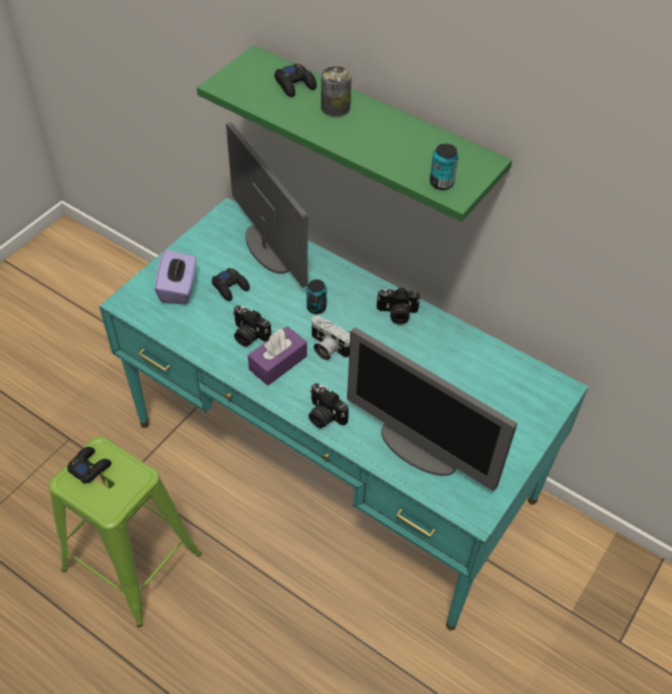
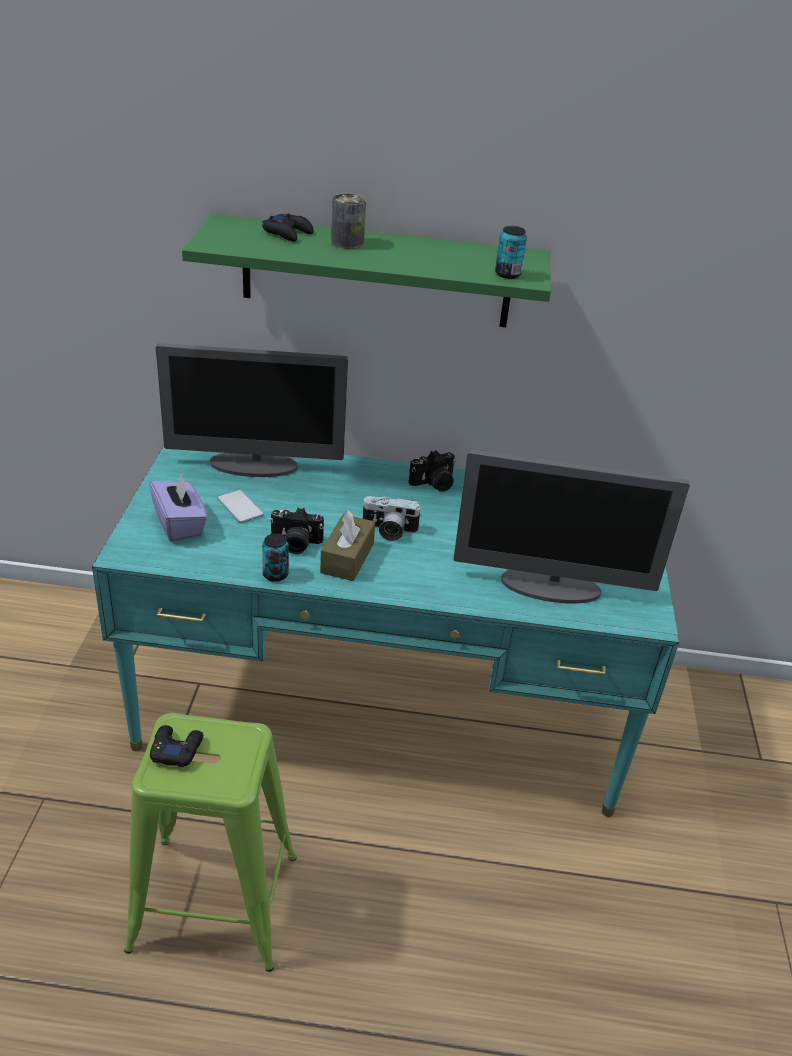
camera: 30 degrees left, 15 degrees down
black game controller [212,268,250,301] -> phone [217,490,264,523]
monitor [226,122,308,288] -> monitor turned 150 degrees clockwise [156,343,348,477]
purple tissue box [248,326,307,386] -> brown tissue box [320,511,375,581]
can [307,279,327,314] -> can moved to [262,533,289,582]
camera [309,383,349,429] -> none

